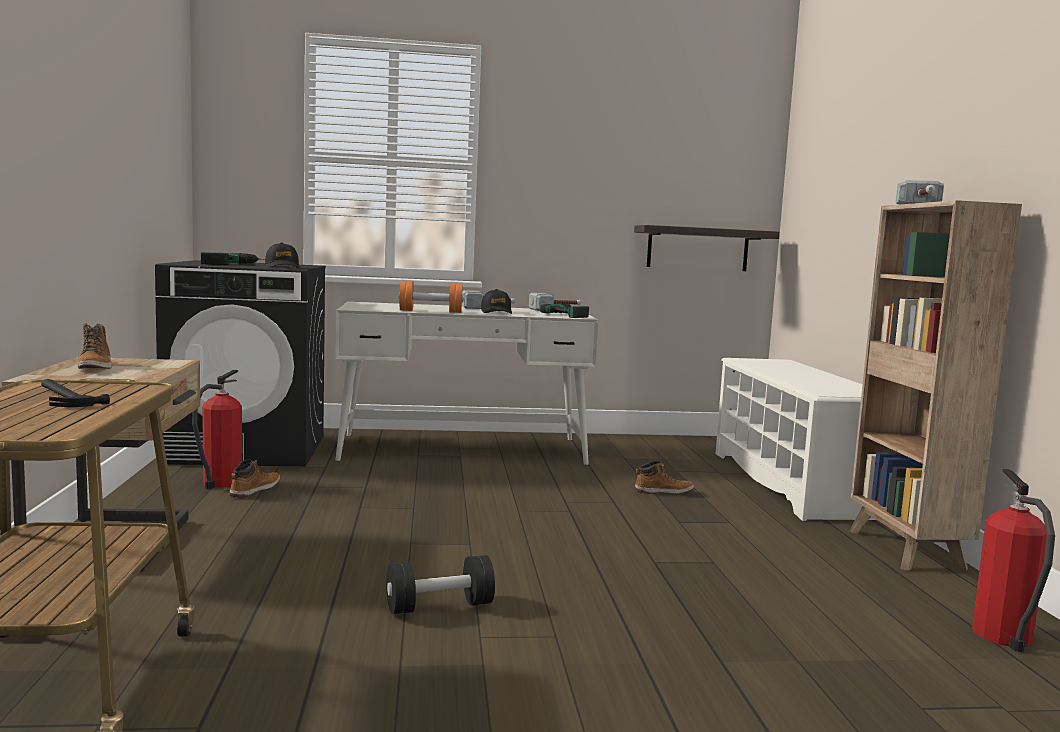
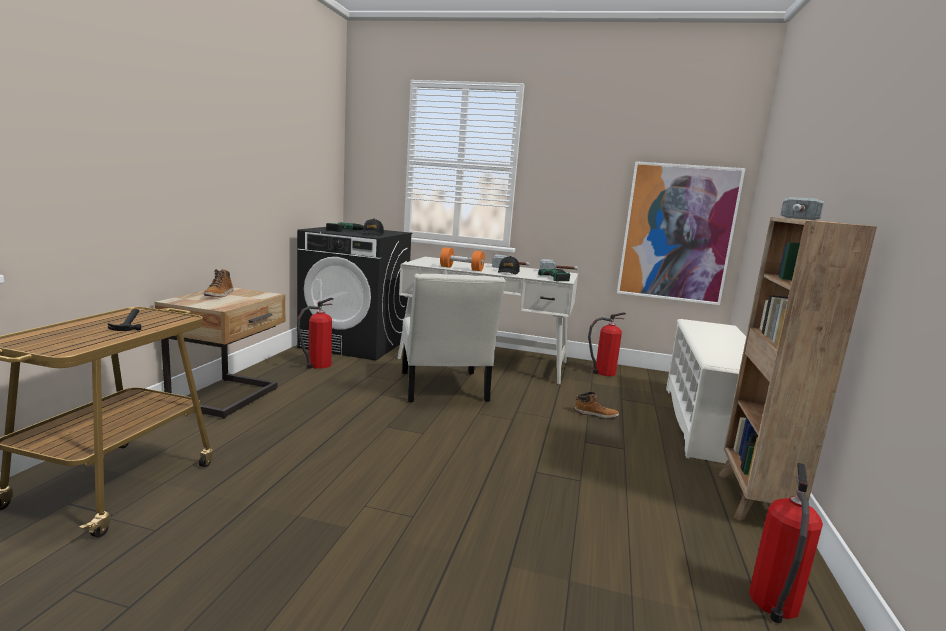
camera: 20 degrees right, 5 degrees up
boot [229,459,280,498] -> none
black dumbbell [386,555,495,614] -> none
shelf [634,225,780,271] -> picture [617,161,746,305]
none -> white chair [402,273,506,402]
none -> fire extinguisher [588,313,626,376]

